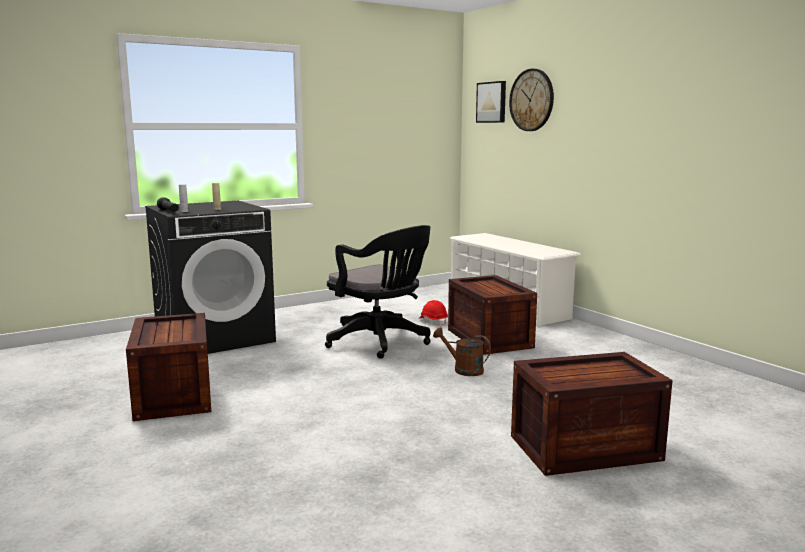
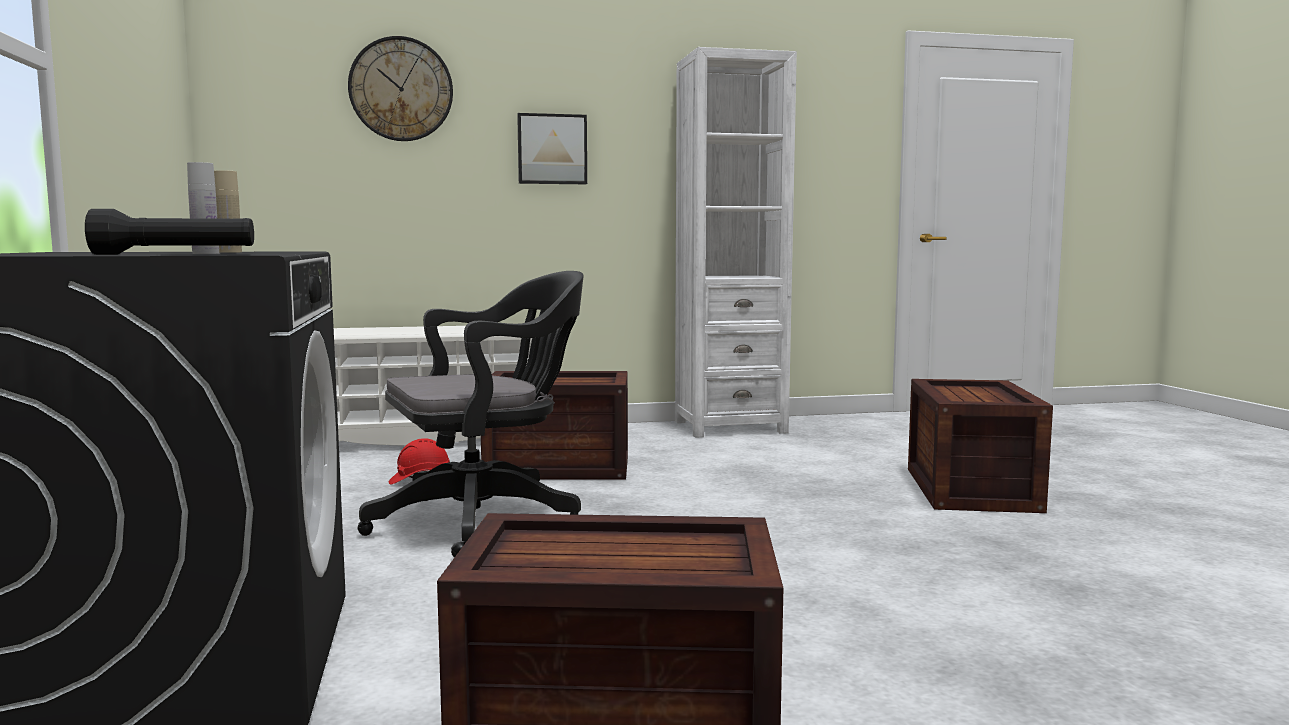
camera: 70 degrees left, 5 degrees down
brown watering can [433,328,491,376] -> none
picture [476,81,506,123] -> picture moved to [517,113,587,184]
none -> white bookcase [675,47,797,438]

